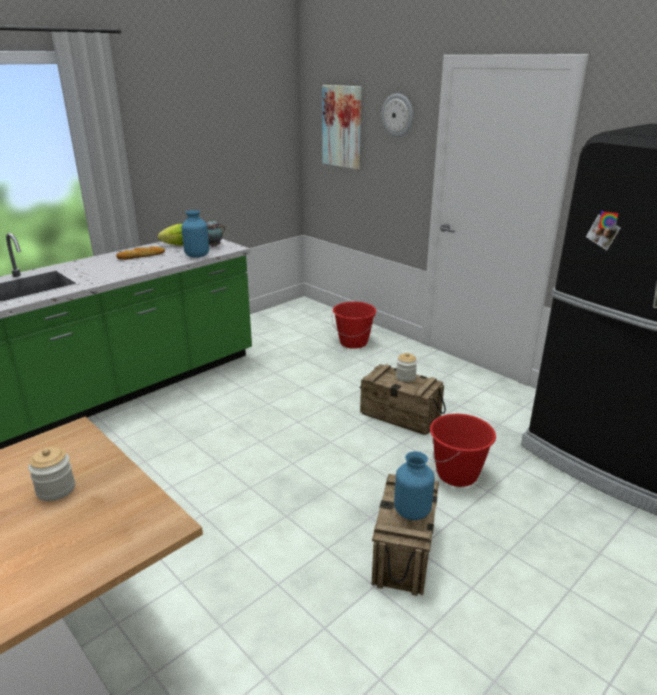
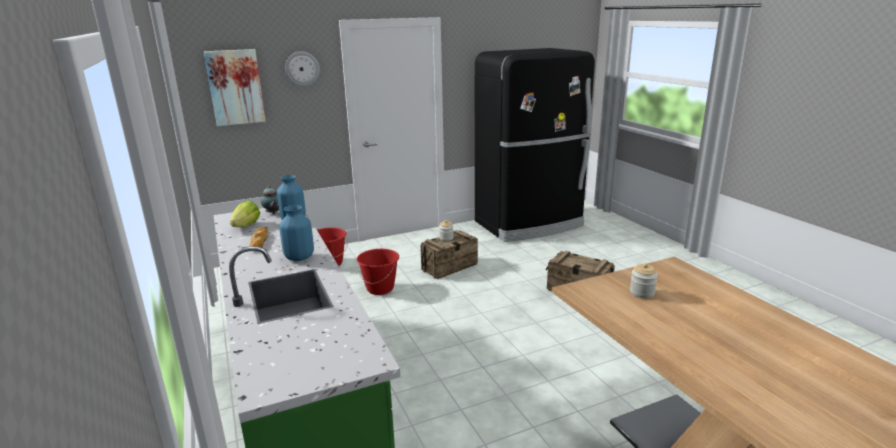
camera: 70 degrees left, 5 degrees down
blue vase [394,451,434,520] -> blue vase moved to [279,205,314,261]
red bucket [430,414,496,487] -> red bucket moved to [357,249,399,295]

